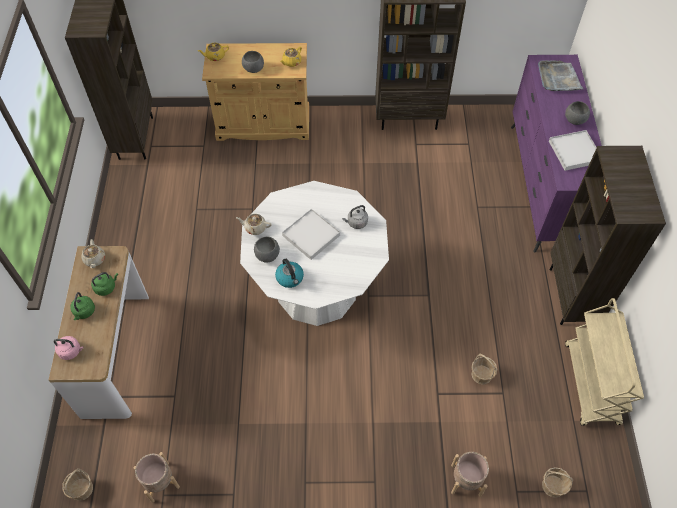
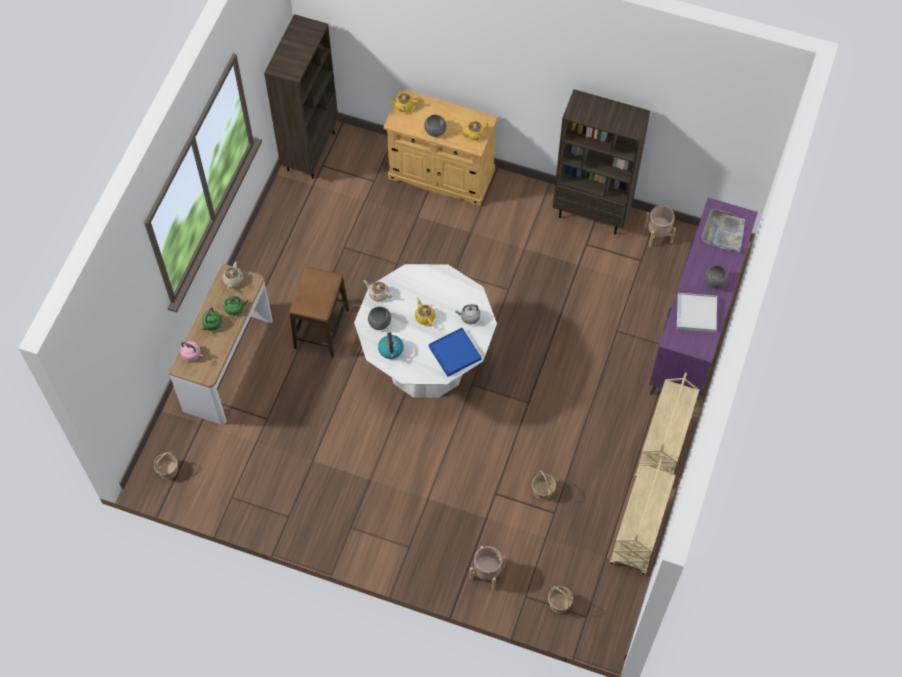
camera: 20 degrees right, 5 degrees up
beige planter [133,452,180,503] -> beige planter moved to [644,205,676,247]
white tray [282,209,340,260] -> yellow teapot [415,297,436,326]
brown bookcase [550,146,666,325] -> beige cart [635,373,699,477]
none -> stool [289,267,349,358]
none -> blue tray [429,328,481,377]

